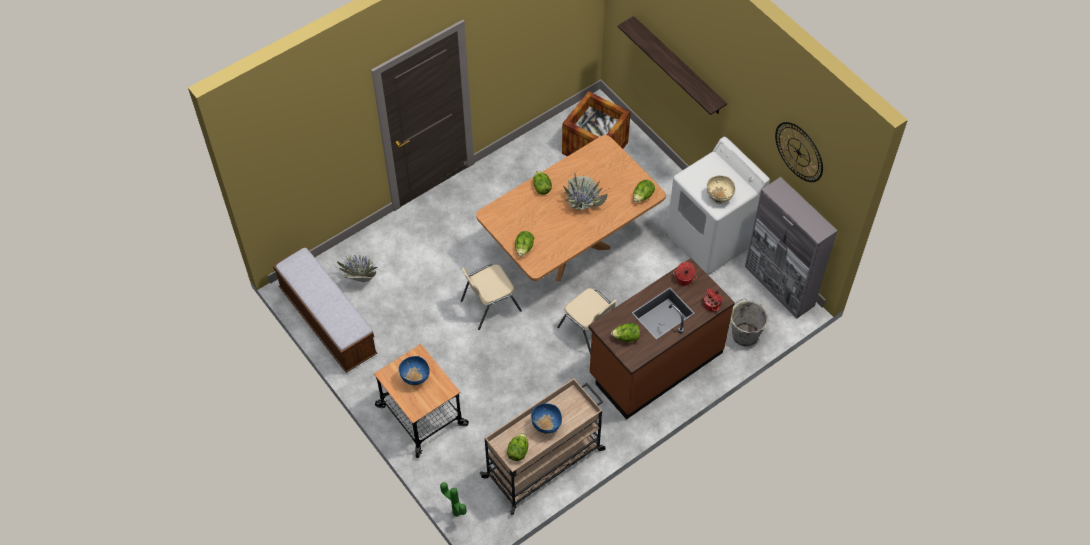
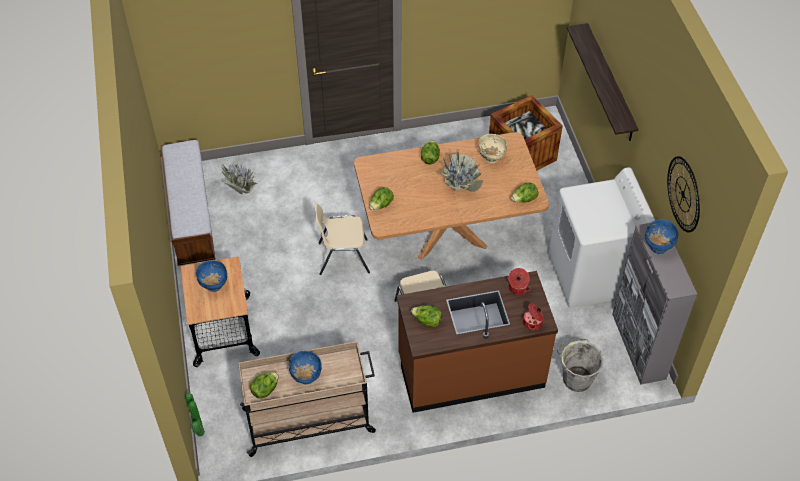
camera: 25 degrees right, 5 degrees down
beige bowl [707,175,735,204] -> beige bowl moved to [478,134,507,164]
none -> blue bowl [645,219,678,254]

